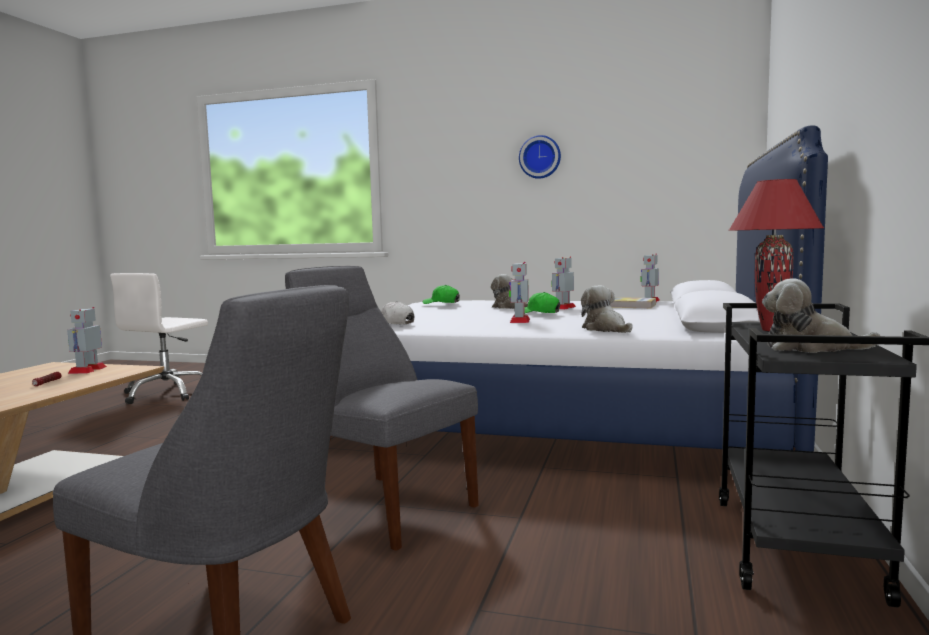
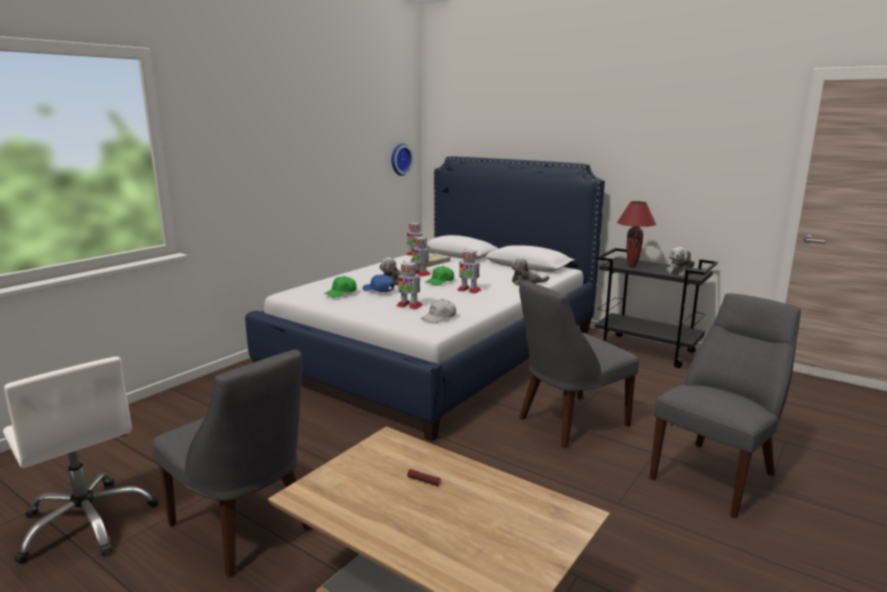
camera: 70 degrees left, 10 degrees up
toy robot [67,307,107,374] -> toy robot moved to [397,261,422,309]
wall clock [519,135,561,179] -> wall clock moved to [391,144,413,176]
none -> grey chair [152,349,312,578]
none -> blue cap [362,275,394,292]

